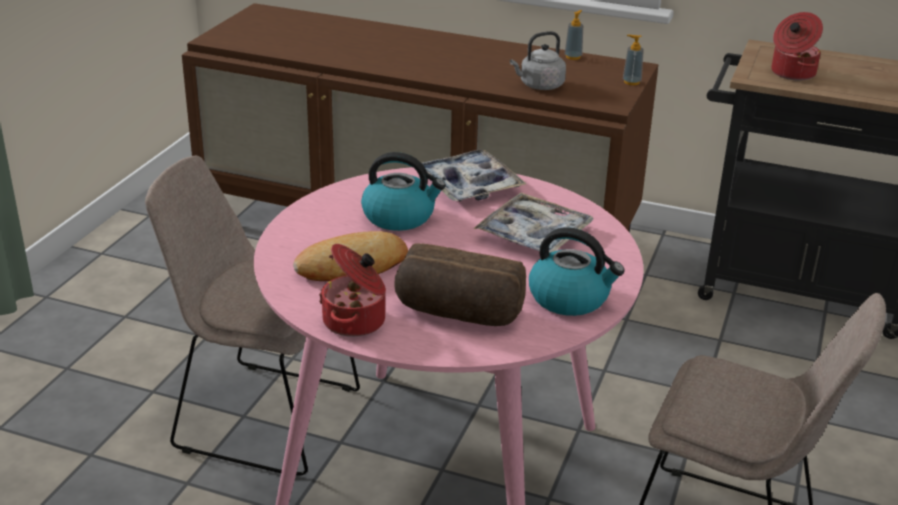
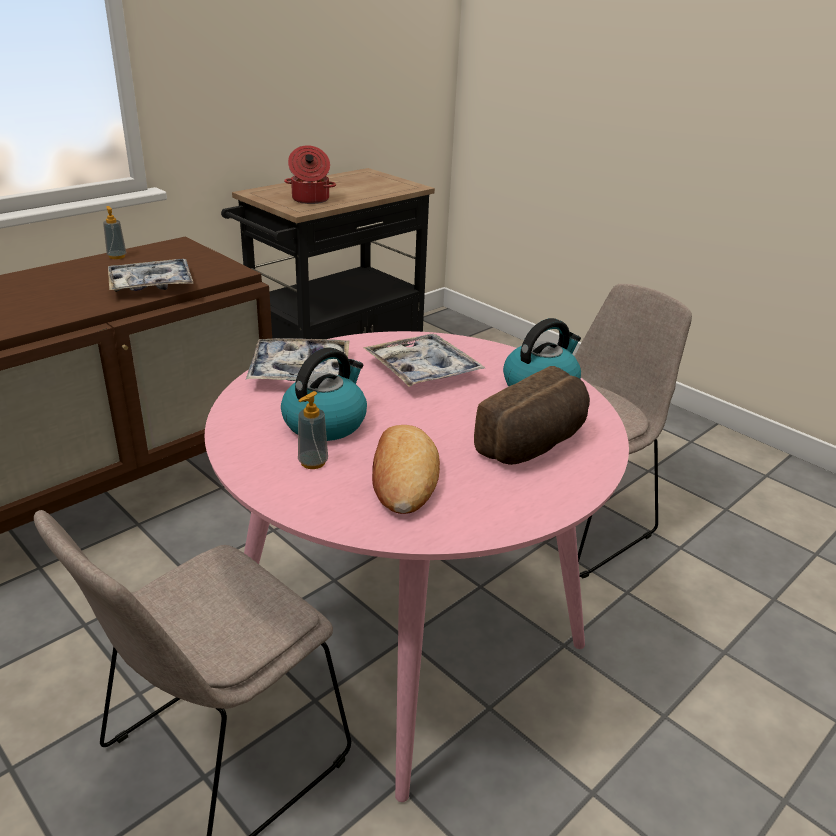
camera: 65 degrees left, 0 degrees up
cooking pot [319,244,386,337] -> none
grey kettle [510,31,566,90] -> tray [108,259,193,292]
soap dispenser [623,35,644,85] -> soap dispenser moved to [298,391,328,469]

